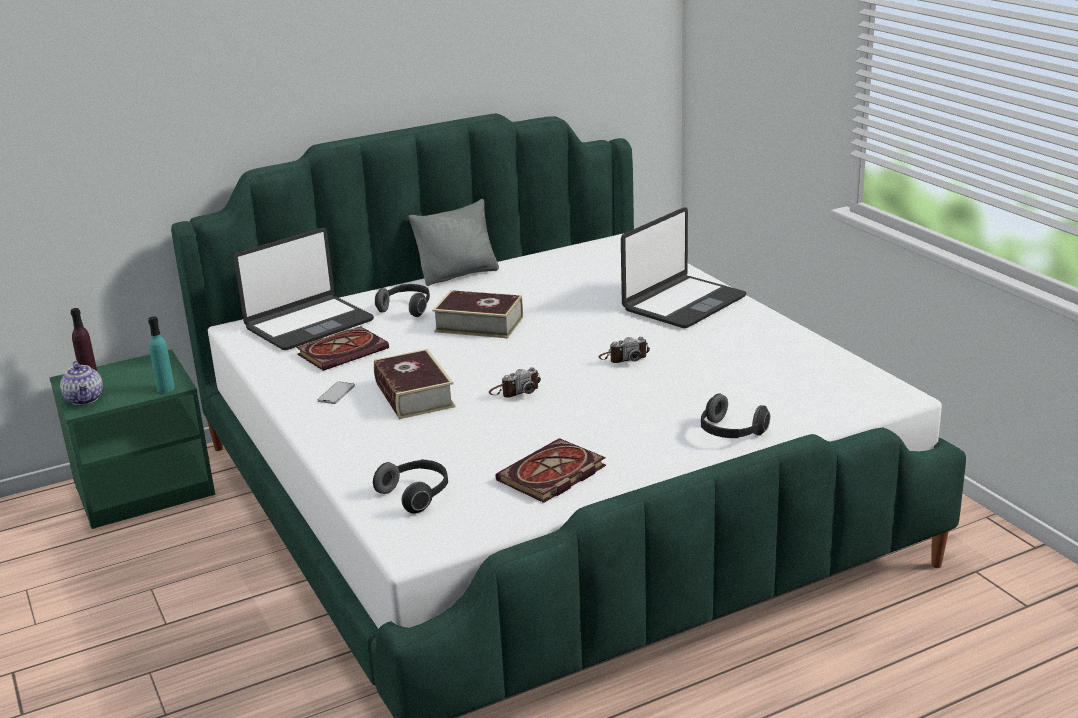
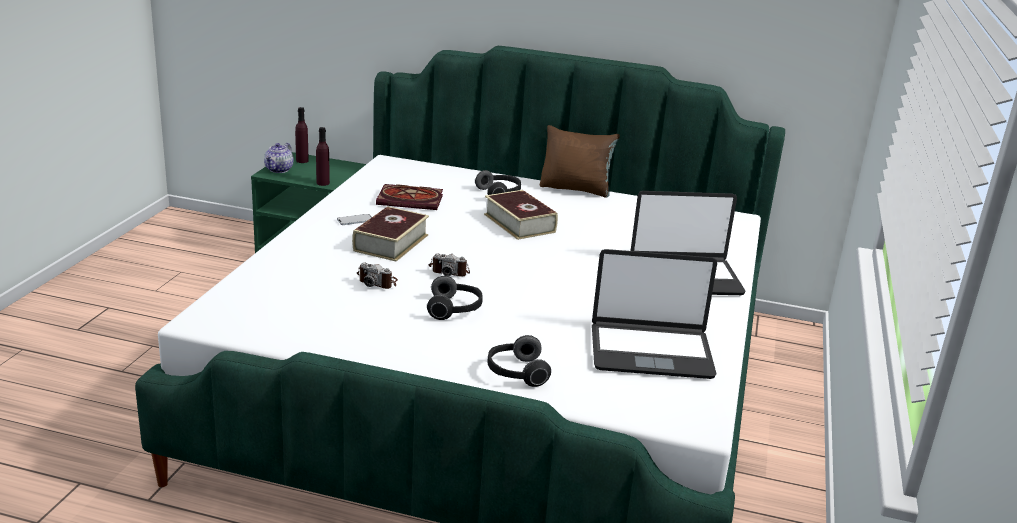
camera: 40 degrees right, 0 degrees up
turquoise bottle [148,316,175,393] -> purple bottle [316,127,330,186]
laptop [234,228,374,350] -> laptop moved to [592,249,717,379]
headphones [373,460,448,514] -> headphones moved to [427,276,483,320]
grey pillow [409,199,499,286] -> brown pillow [540,125,620,198]
book [495,438,606,503] -> none
camera [598,337,650,363] -> camera moved to [357,262,398,289]

